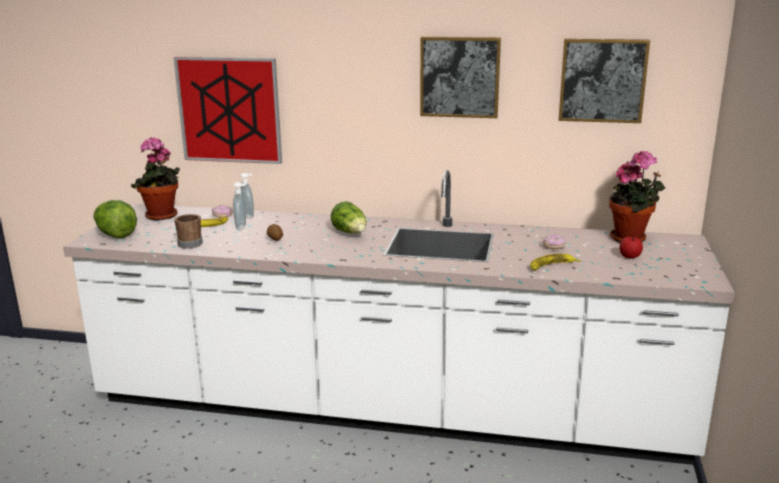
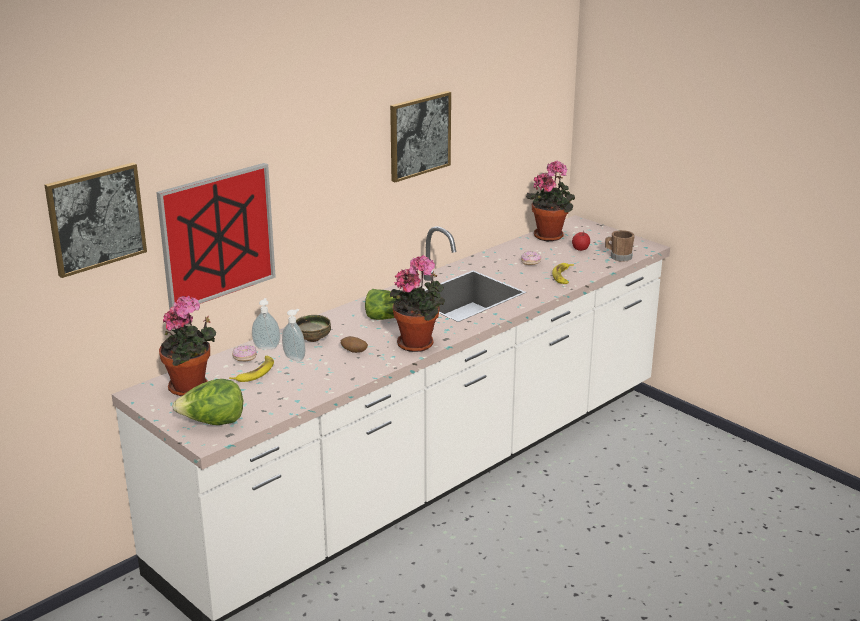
camera: 55 degrees left, 5 degrees up
brown mug [174,214,203,249] -> brown mug moved to [605,230,635,262]
picture [559,39,650,123] -> picture moved to [45,163,147,278]
none -> bowl [296,315,331,342]
none -> potted plant [390,255,445,352]

